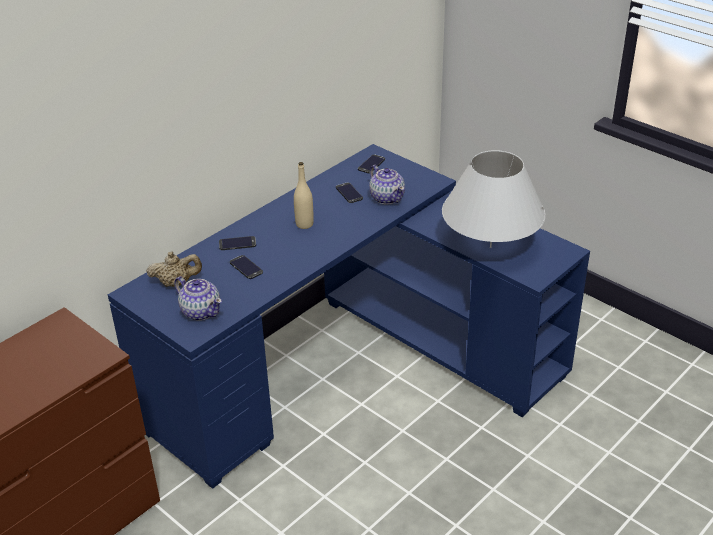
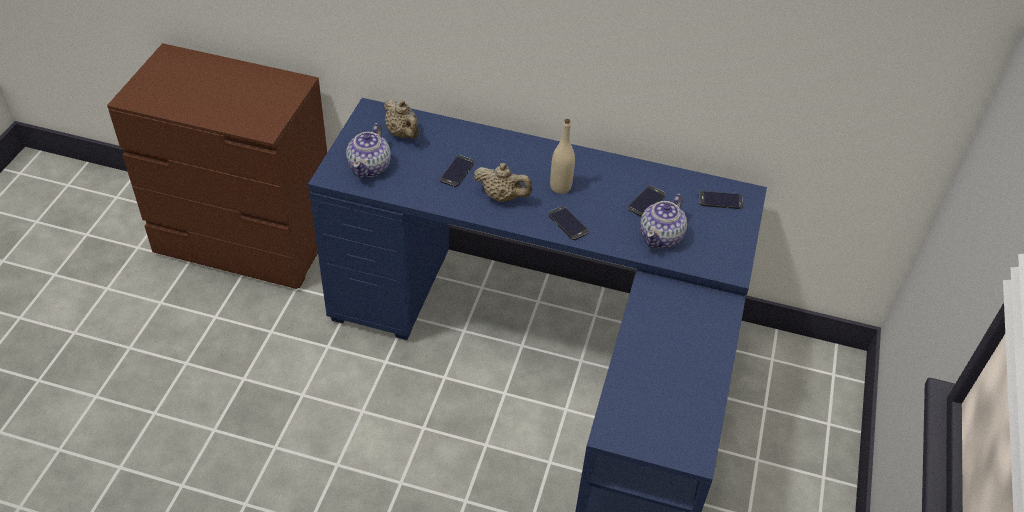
camera: 60 degrees right, 10 degrees up
phone [219,236,256,250] -> phone moved to [548,206,589,240]
white table lamp [442,150,546,248] -> none
none -> beige teapot [474,163,533,202]

